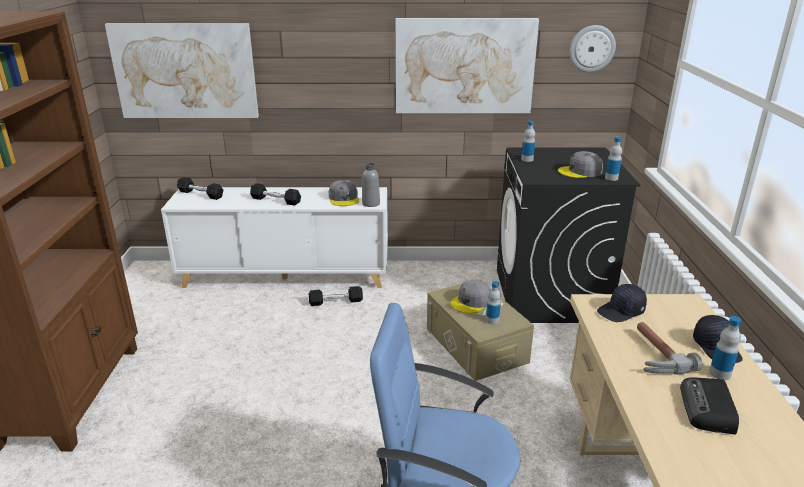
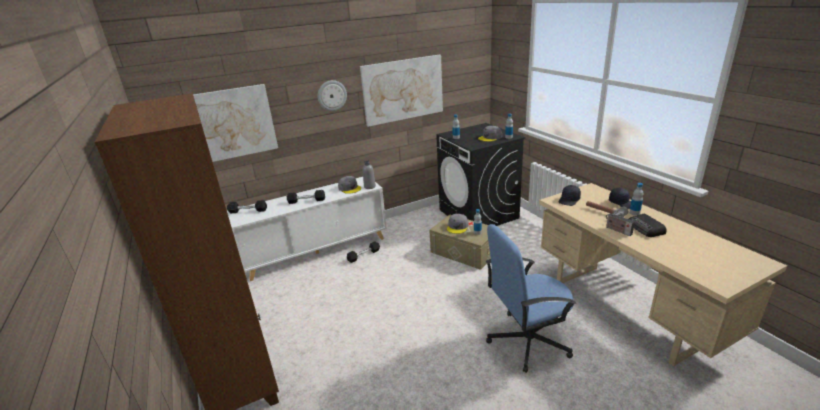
camera: 25 degrees left, 0 degrees up
wall clock [569,25,616,72] -> wall clock moved to [318,80,347,111]
none -> radio [606,210,635,236]

